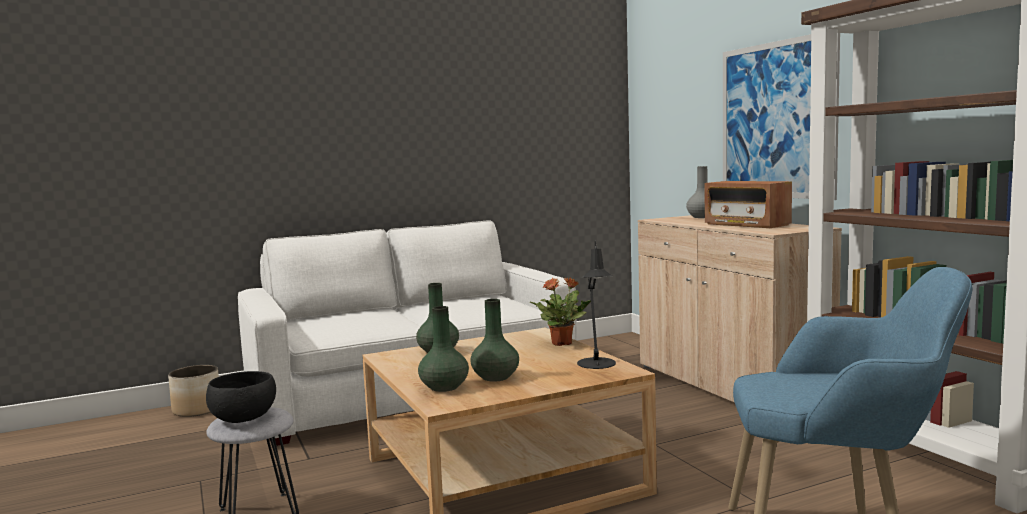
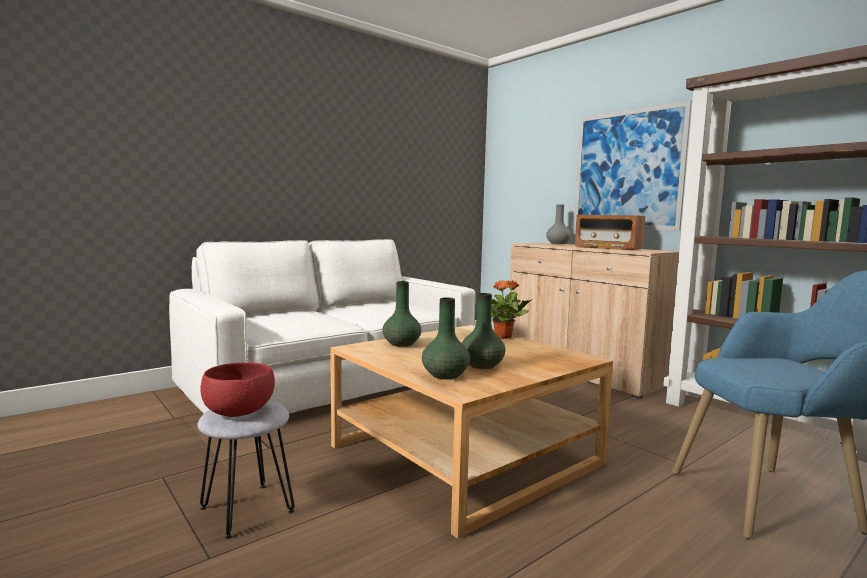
camera: 15 degrees left, 0 degrees up
planter [168,365,219,417] -> none
black bowl [206,371,276,423] -> red bowl [200,362,275,417]
black table lamp [577,240,616,369] -> none

